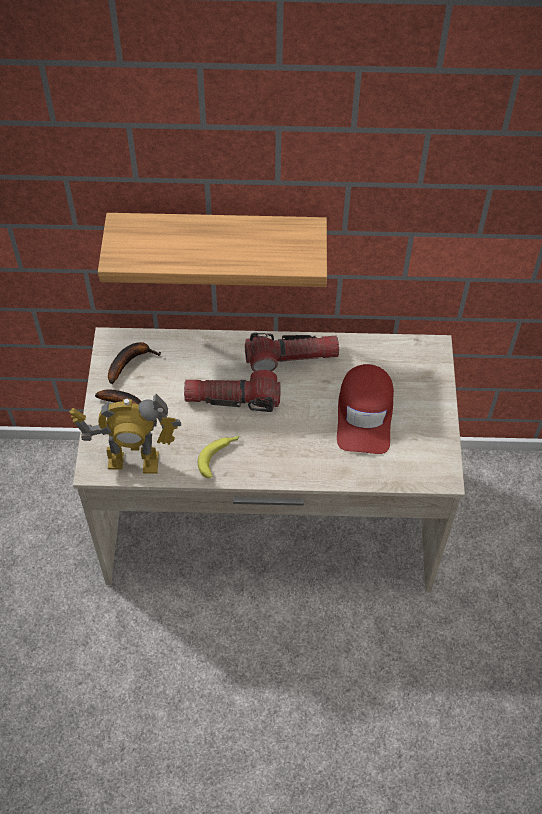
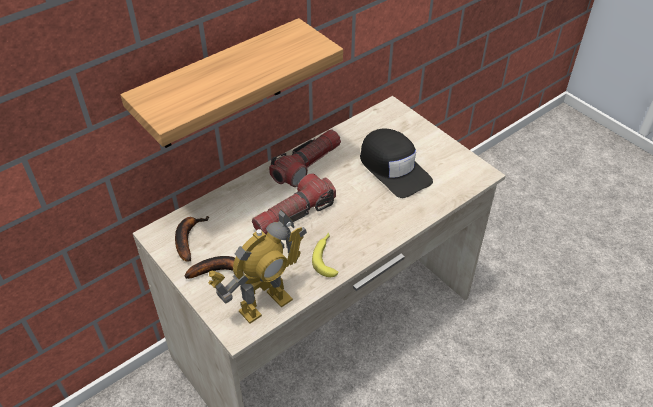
camera: 40 degrees left, 10 degrees down
red cap [337,364,394,454] -> black cap [360,129,433,198]

